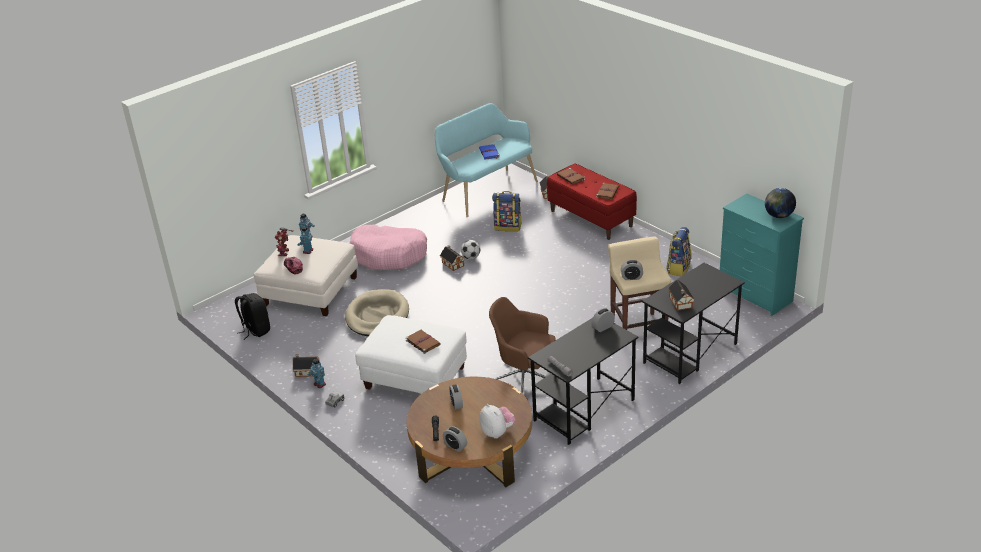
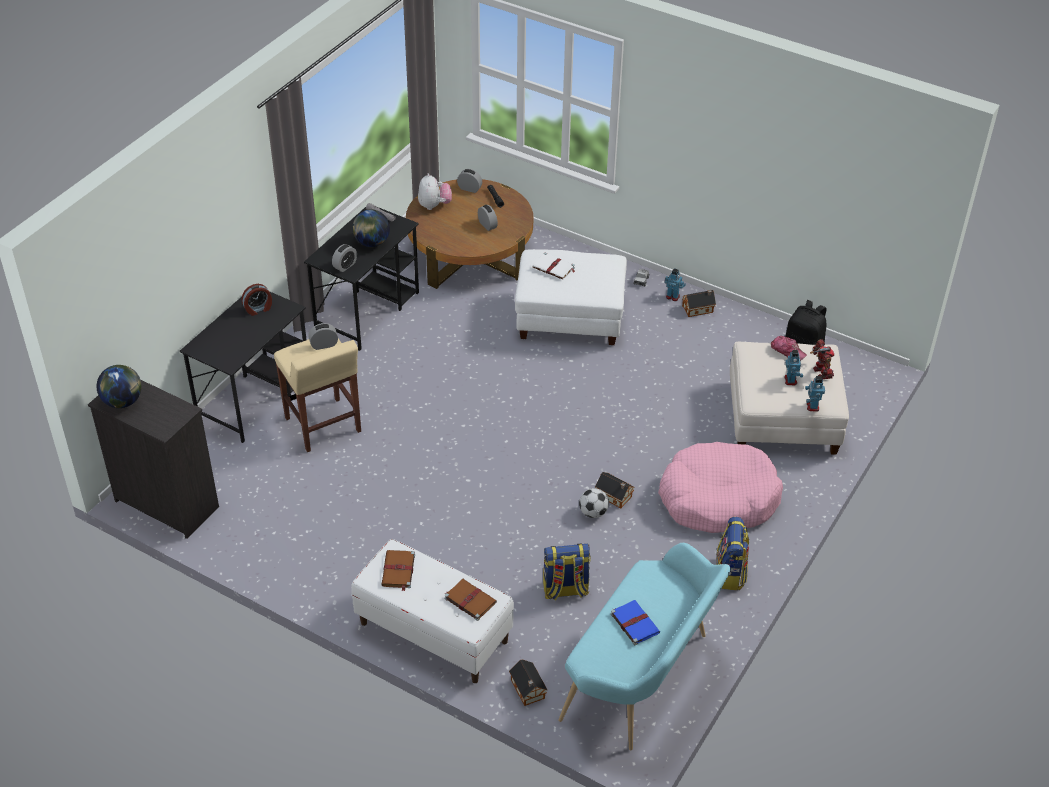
camera: 160 degrees right, 10 degrees up
beige dog bed [345,289,409,336] -> none
brown book [406,330,441,354] -> white book [532,253,575,280]
plush toy [480,404,516,439] -> plush toy turned 135 degrees counterclockwise [418,173,452,210]
brown office chair [489,297,556,400] -> none
red bench [547,164,637,240] -> white bench [351,539,514,683]
backpack [666,227,692,276] -> backpack moved to [716,517,749,590]
toy house [668,280,695,311] -> alarm clock [242,284,272,316]
turquoise dresser [720,193,804,316] -> black dresser [88,380,219,539]
none -> globe [352,210,390,247]

